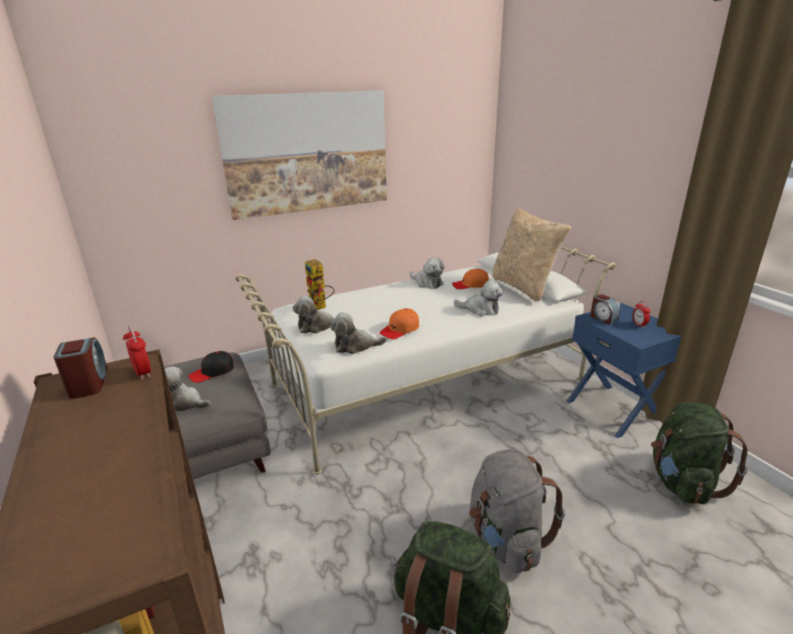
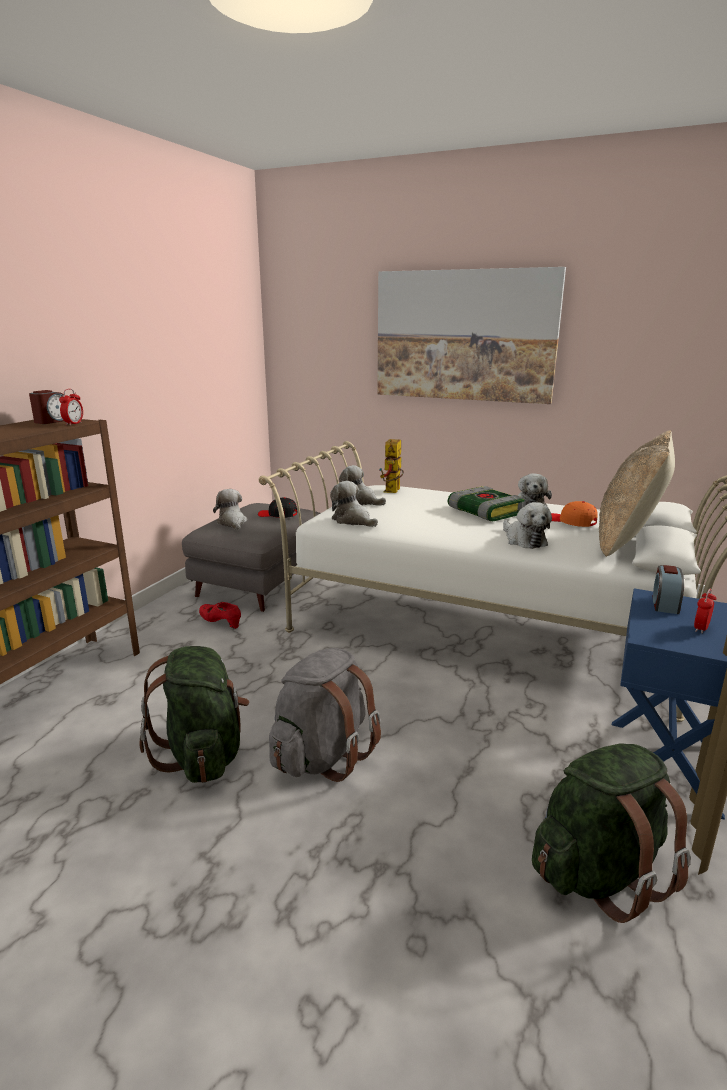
camera: 50 degrees right, 5 degrees down
orange cap [379,308,419,340] -> none
none -> red shoe [199,602,241,629]
none -> book [448,486,525,521]

